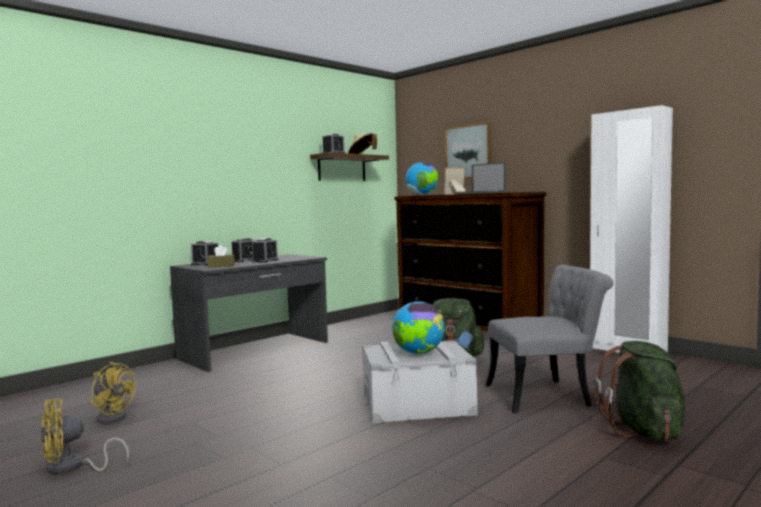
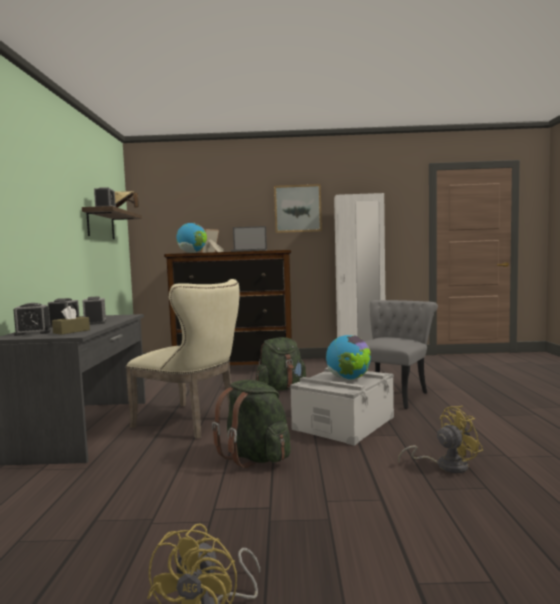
camera: 45 degrees left, 0 degrees up
yellow fan [91,362,136,424] -> yellow fan moved to [398,406,483,473]
picture [445,122,492,179] -> picture moved to [274,184,322,233]
green backpack [595,341,687,440] -> green backpack moved to [212,380,291,468]
none -> beige chair [126,279,240,439]

